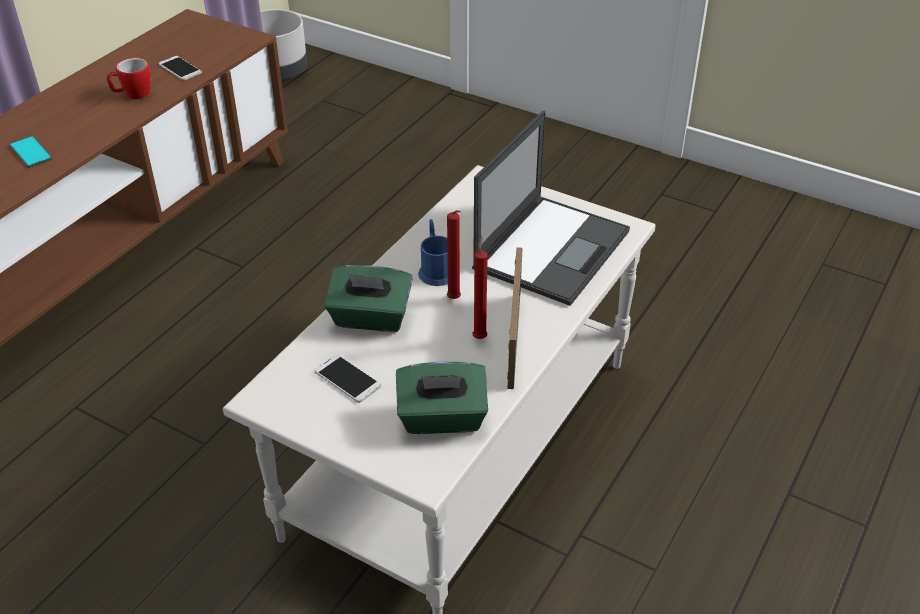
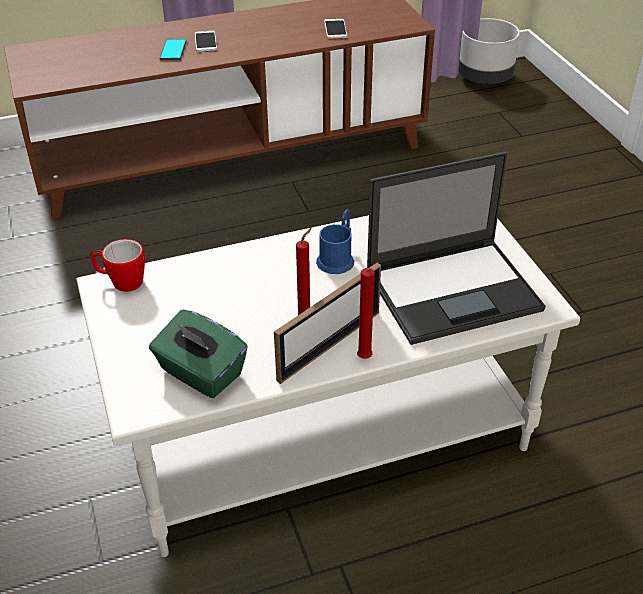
camera: 40 degrees right, 0 degrees up
mug [107,58,151,99] -> mug moved to [90,239,145,292]
phone [314,354,381,403] -> phone moved to [195,31,217,52]
green tissue box [325,265,413,332] -> none
red candle [447,210,461,299] -> red candle moved to [357,268,375,359]

